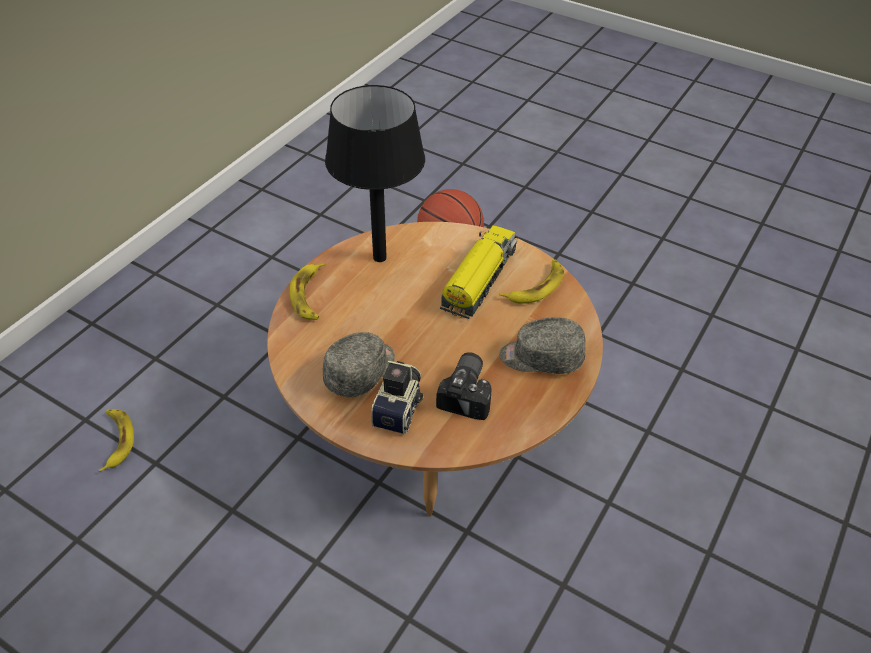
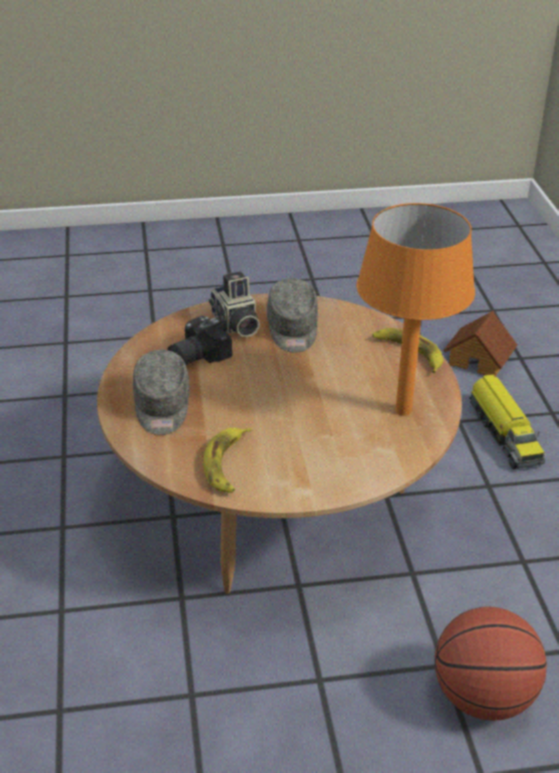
camera: 140 degrees right, 10 degrees down
banana [99,409,134,472] -> toy house [443,311,517,377]
black table lamp [325,85,425,262] -> orange table lamp [357,203,475,416]
camera [436,352,492,420] -> camera turned 75 degrees clockwise [167,316,232,365]
toy truck [440,225,517,319] -> toy truck moved to [469,374,546,469]
grey cap [499,317,586,374] -> grey cap turned 120 degrees clockwise [133,350,190,435]

